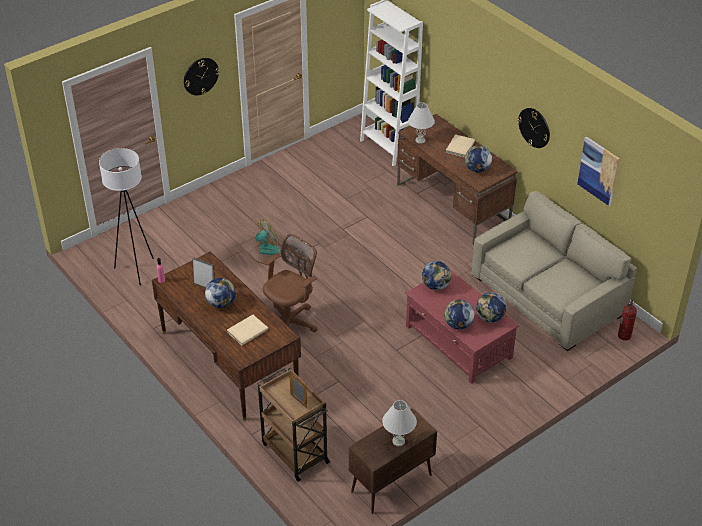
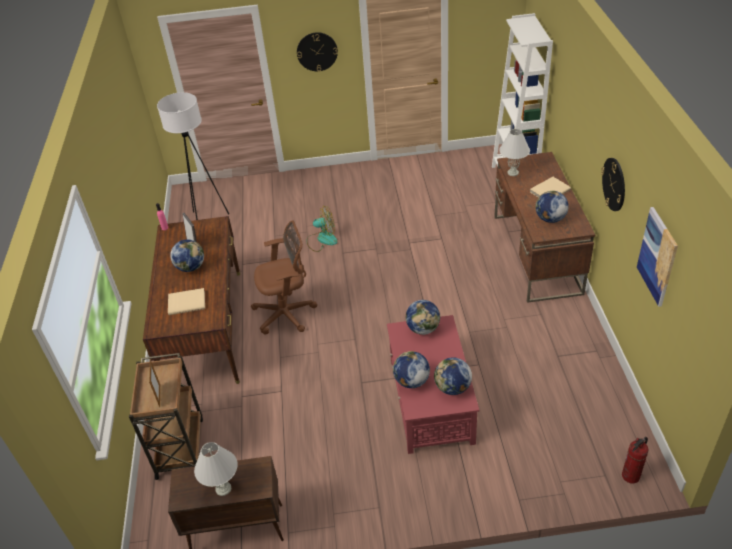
camera: 35 degrees right, 0 degrees up
beige sofa [471,191,637,351] -> none

